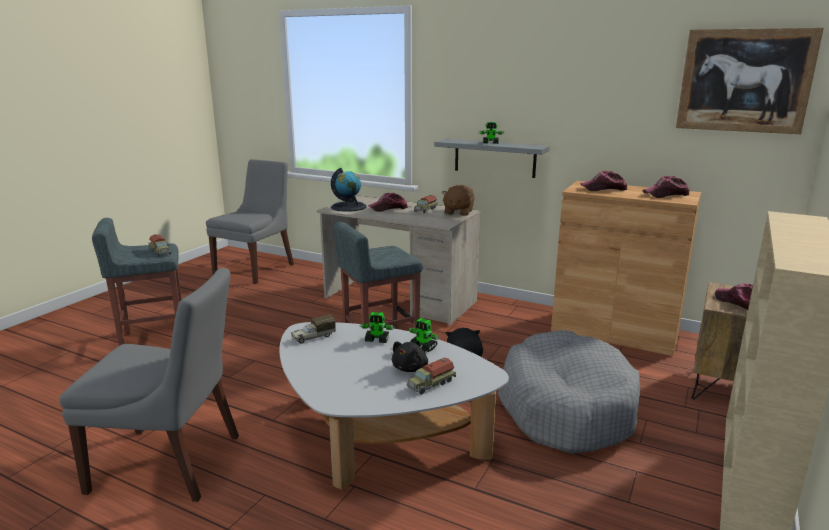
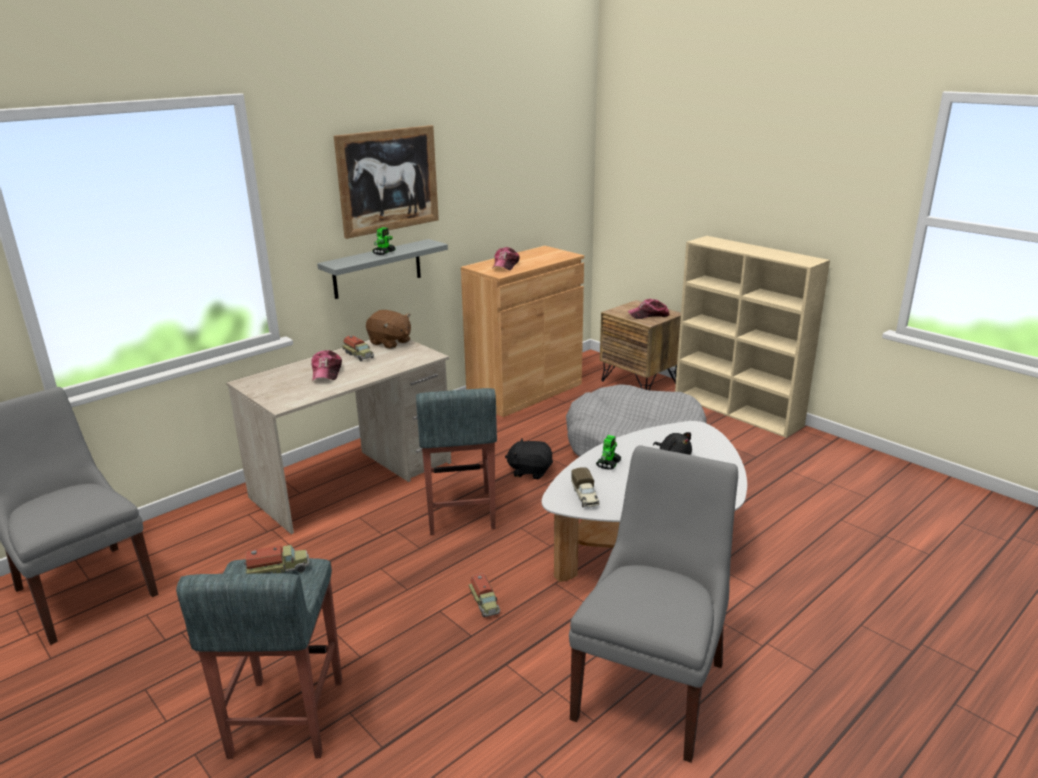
camera: 70 degrees left, 5 degrees up
globe [331,168,367,212] -> none
toy truck [407,358,456,394] -> toy truck moved to [469,574,500,617]
toy robot [409,318,439,352] -> none
cap [643,176,690,198] -> none
picture [676,28,824,134] -> picture moved to [334,125,439,239]

